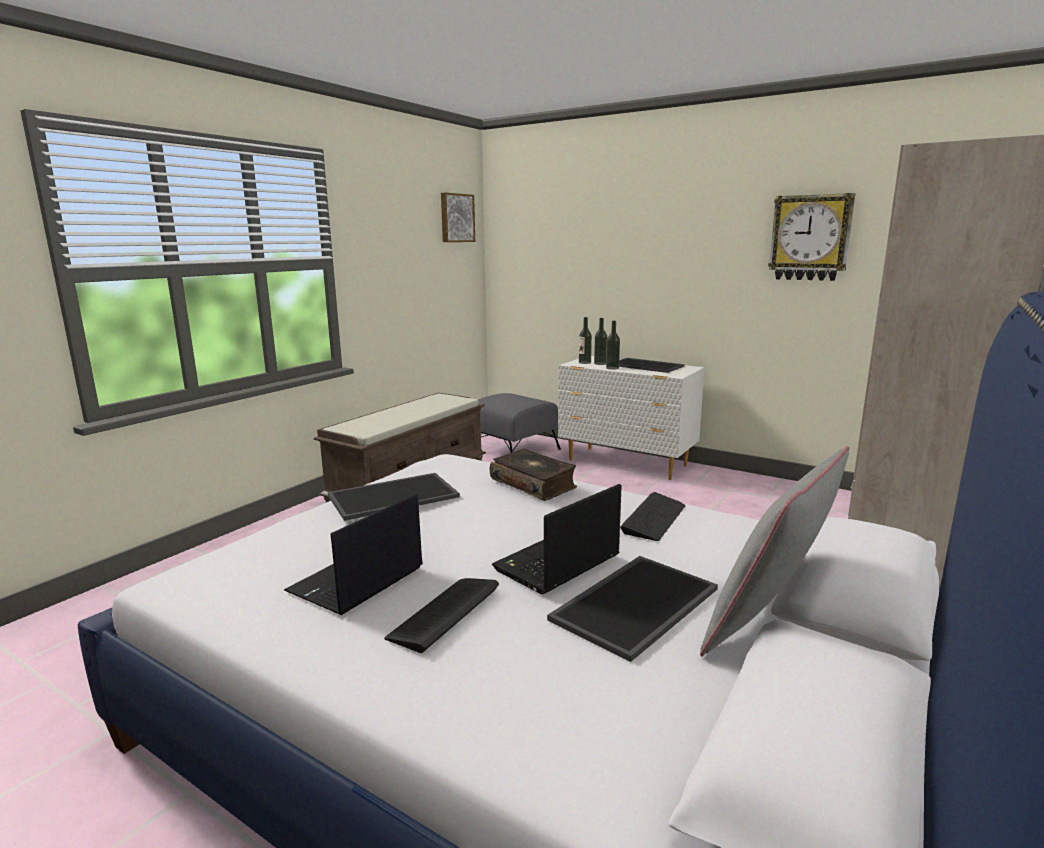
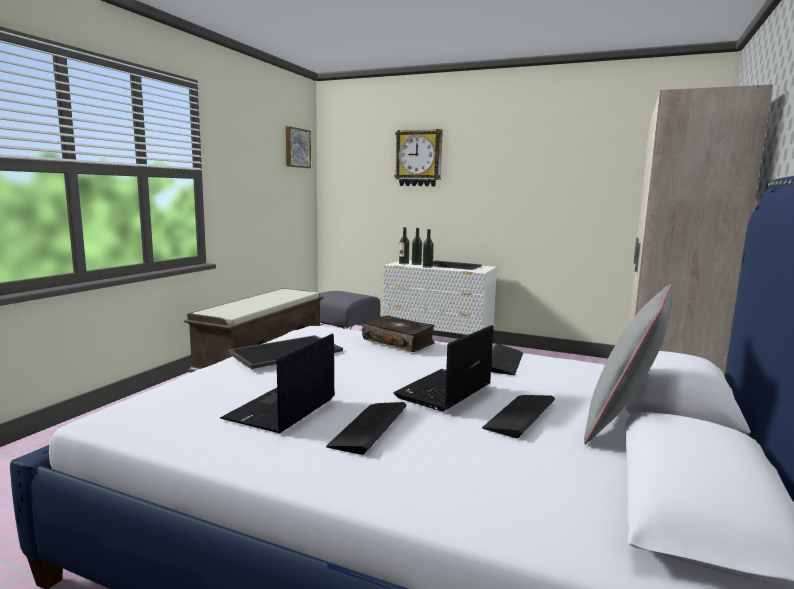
camera: 10 degrees left, 5 degrees down
tray [547,556,718,662] -> keyboard [482,395,555,438]
wall clock [768,193,855,281] -> wall clock moved to [394,129,443,186]

